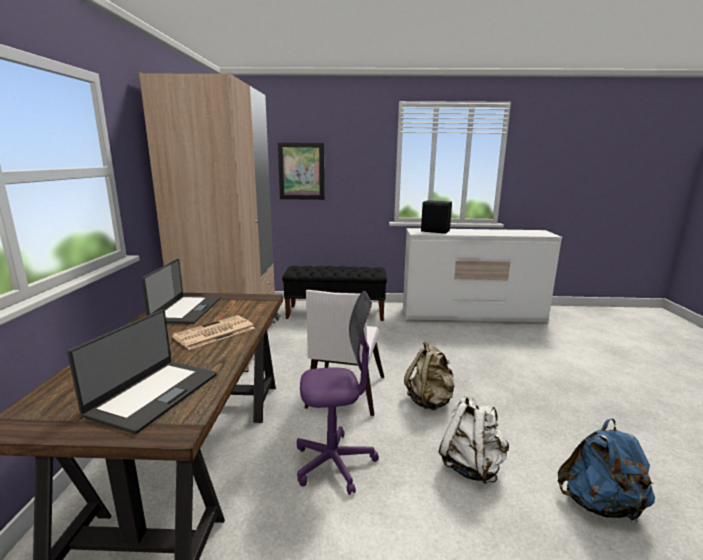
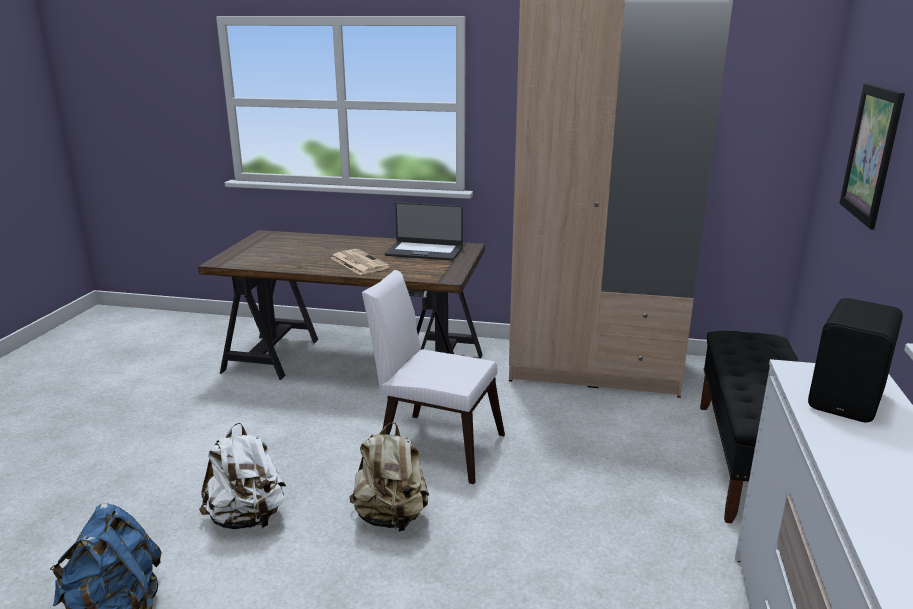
camera: 100 degrees right, 5 degrees up
laptop [67,310,217,434] -> none
purple office chair [296,291,379,495] -> none

